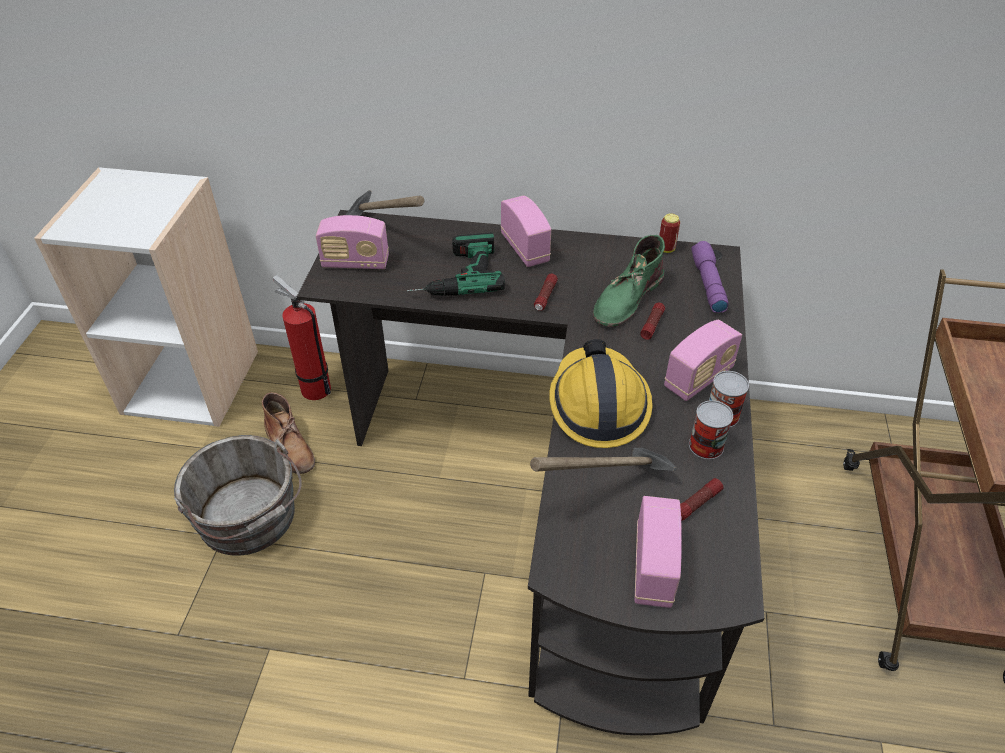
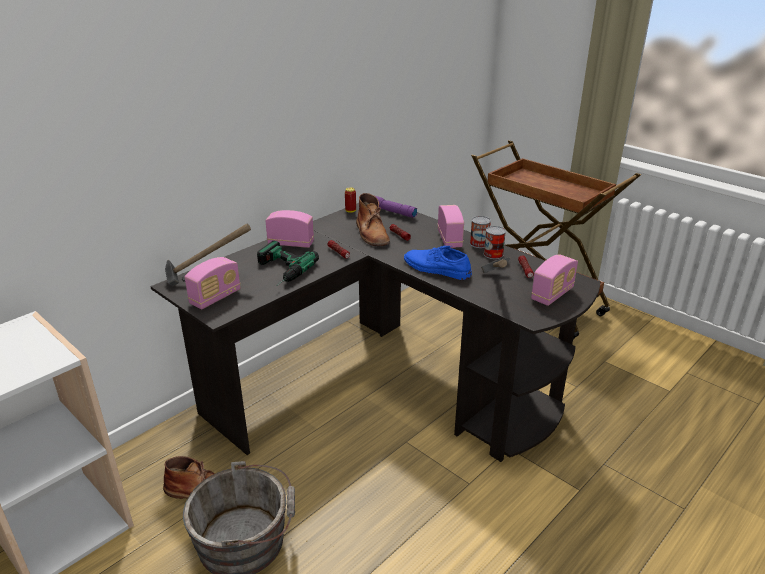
camera: 55 degrees left, 15 degrees down
fire extinguisher [273,275,331,400] -> none
hard hat [549,339,653,448] -> blue shoe [404,245,472,280]
green boot [593,235,665,327] -> brown boot [356,193,390,246]
radio [634,496,682,608] -> radio turned 90 degrees clockwise [531,255,578,306]

